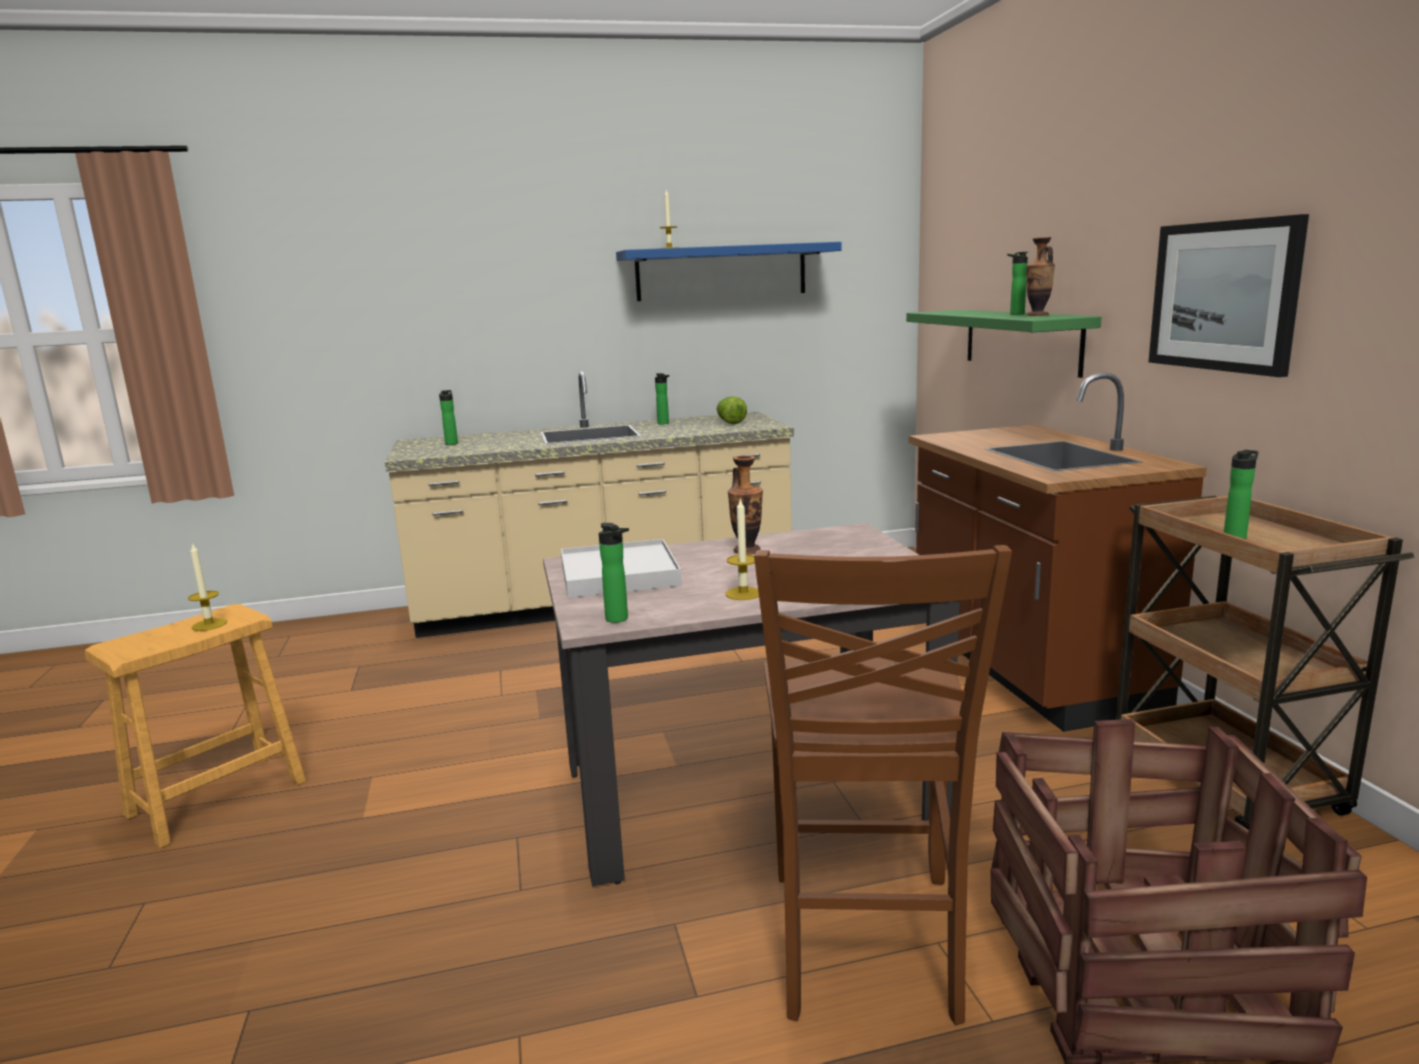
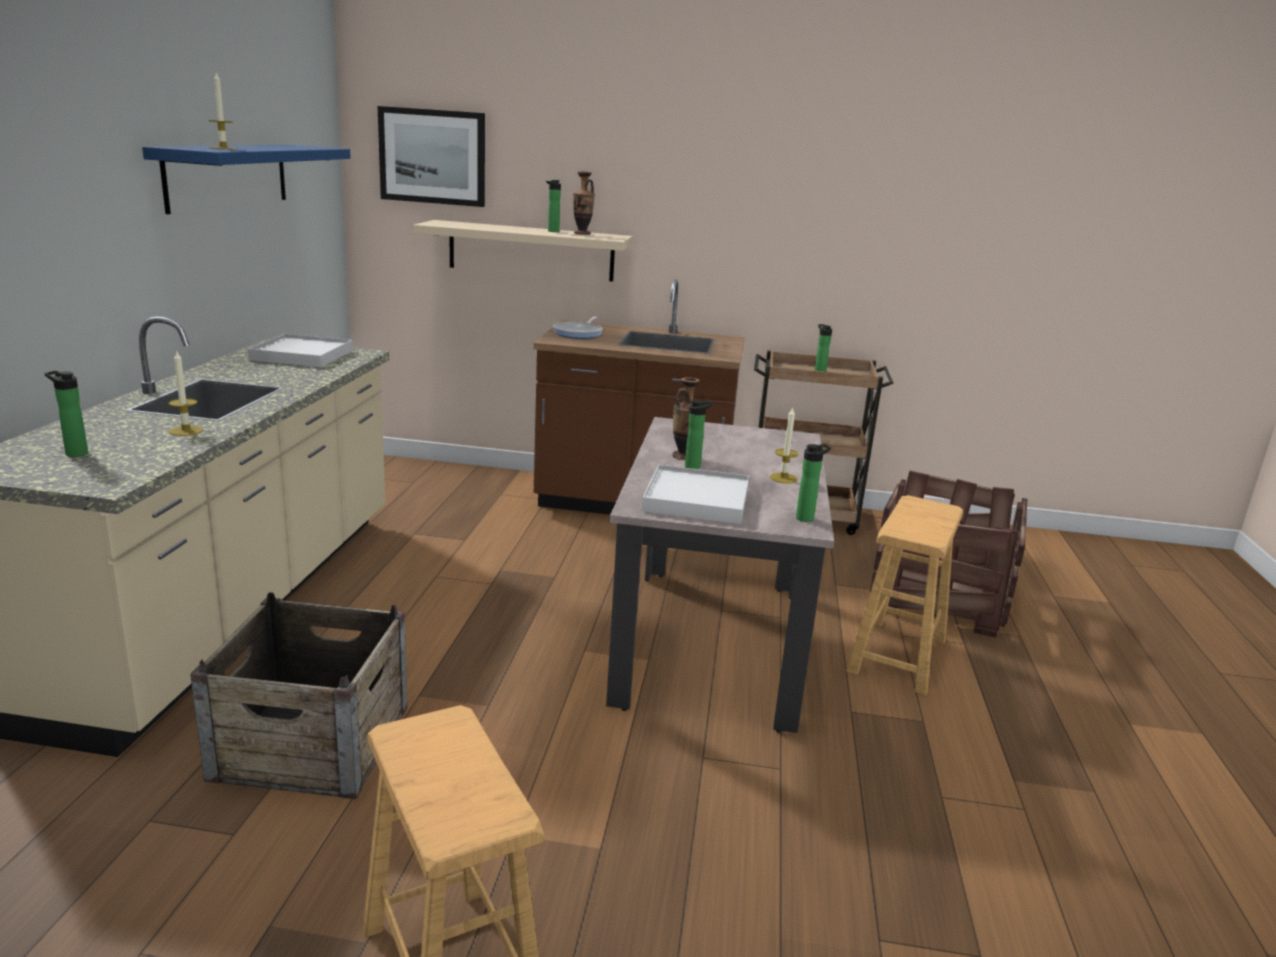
camera: 70 degrees left, 5 degrees up
candle [188,542,227,631] -> candle moved to [168,351,203,436]
bottle [655,373,669,424] -> bottle moved to [685,400,713,469]
lettuce [717,396,747,424] -> white tray [248,334,353,367]
brown chair [754,545,1012,1025] -> brown stool [846,495,963,695]
green shelf [906,310,1101,378] -> beige shelf [413,220,633,282]
picture [1149,214,1309,377] -> picture moved to [378,106,485,207]
none -> crate [190,592,407,799]
none -> frying pan [553,317,603,339]

